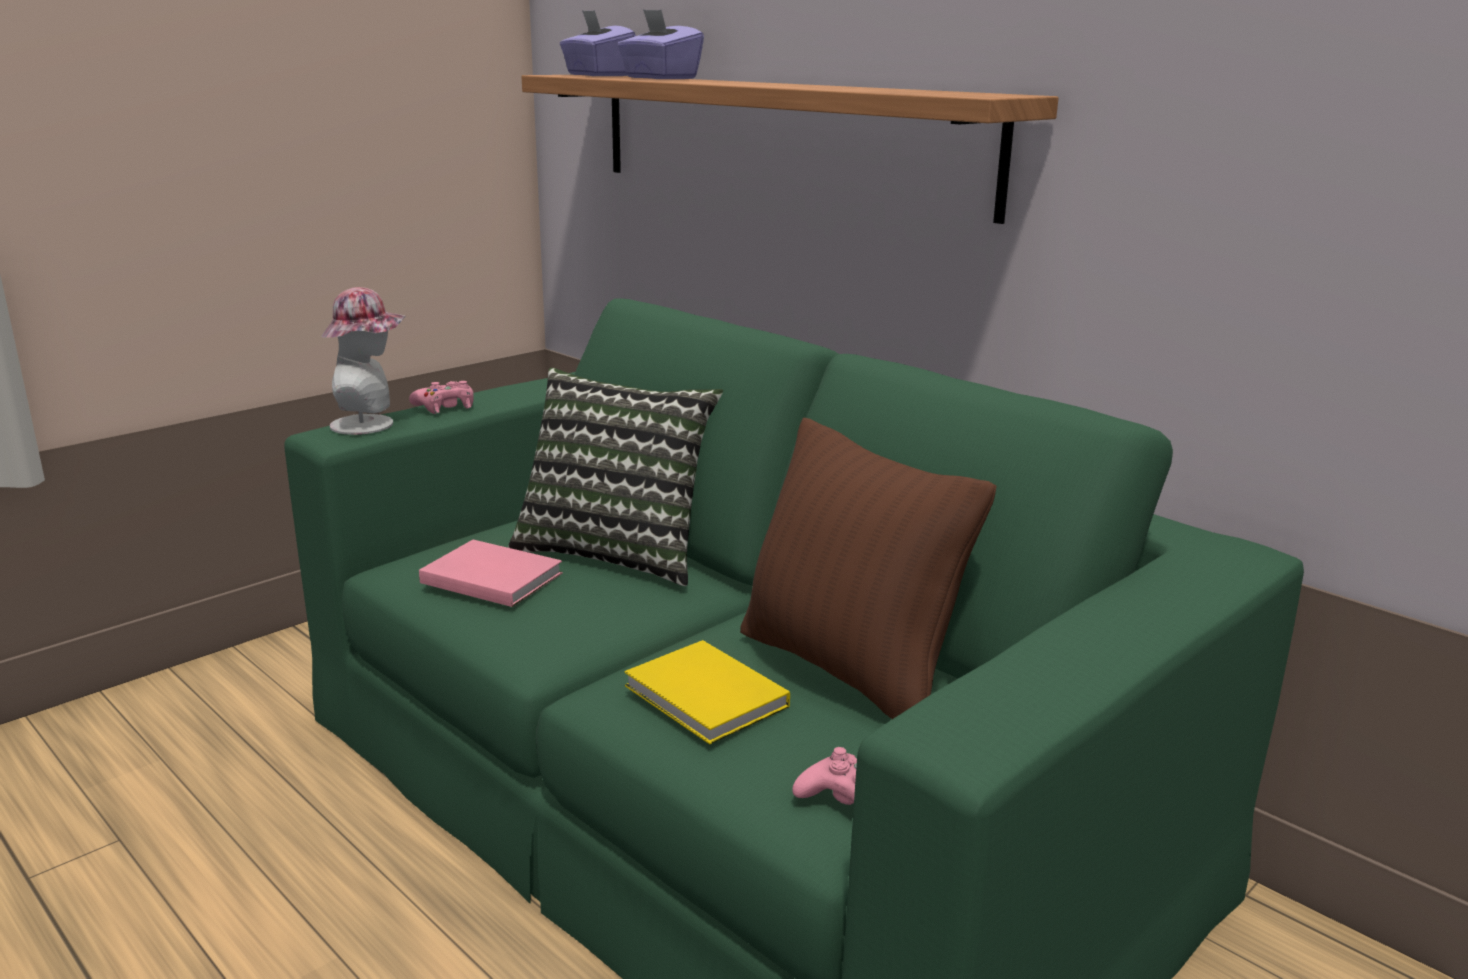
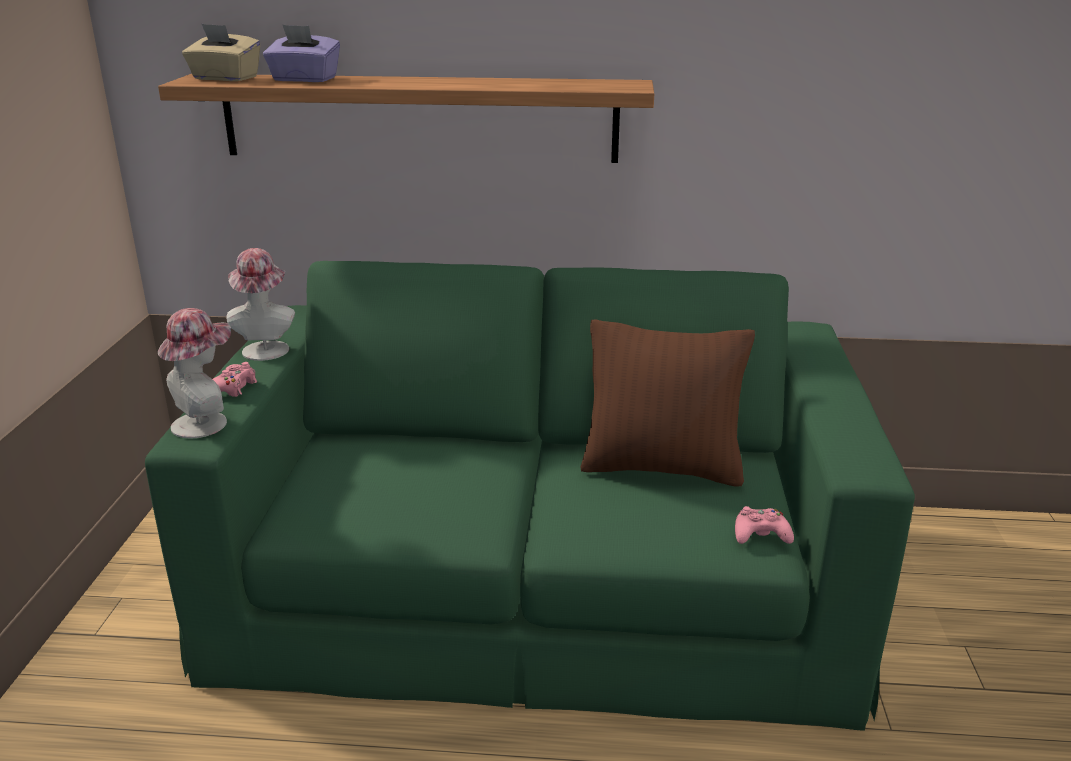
camera: 40 degrees left, 5 degrees up
pink book [419,540,563,607] -> none
pillow [508,368,723,586] -> none
purple tissue box [560,10,636,76] -> beige tissue box [182,24,260,81]
yellow book [625,640,790,744] -> none
none -> hat [226,248,295,361]

